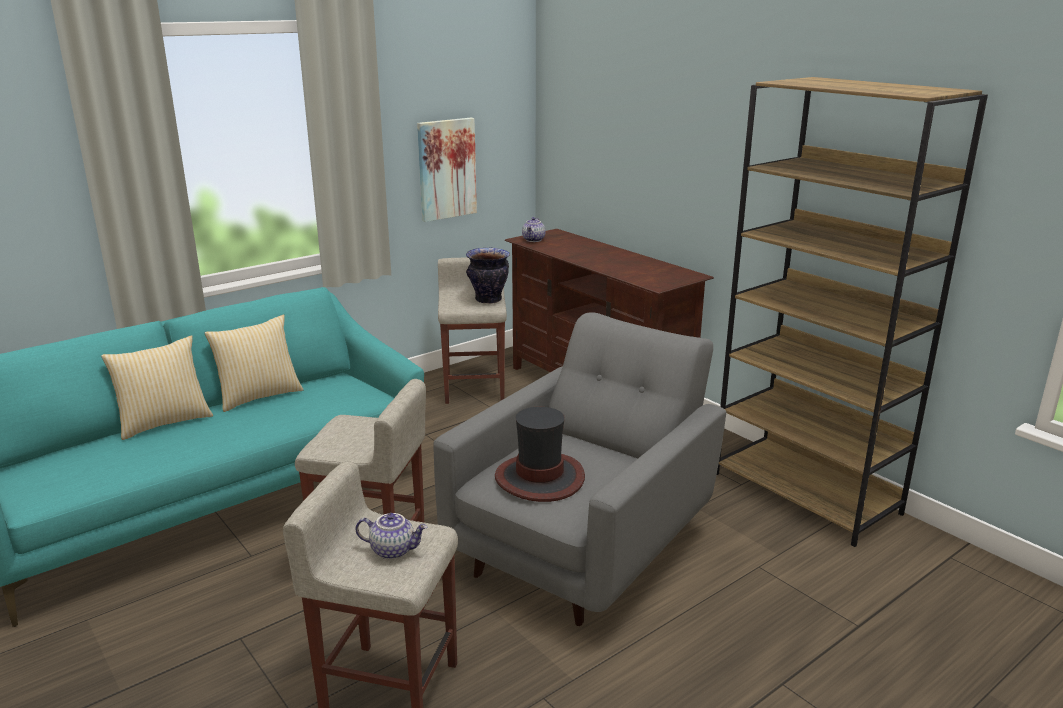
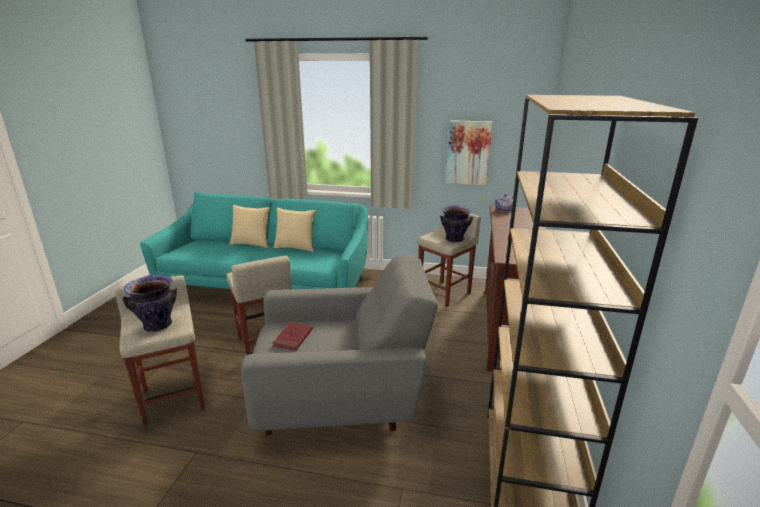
camera: 50 degrees right, 0 degrees up
teapot [355,513,427,559] -> vase [123,275,178,332]
hat [495,407,585,502] -> red book [273,322,313,351]

